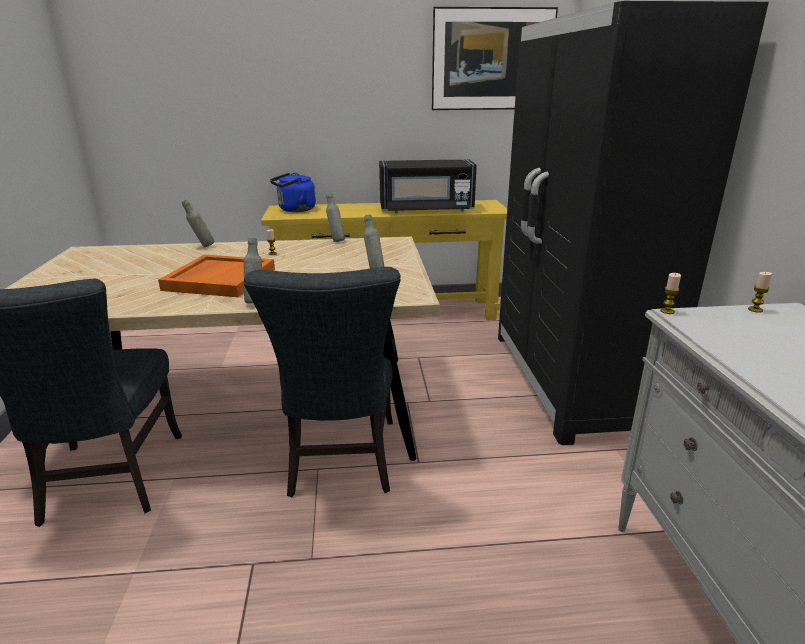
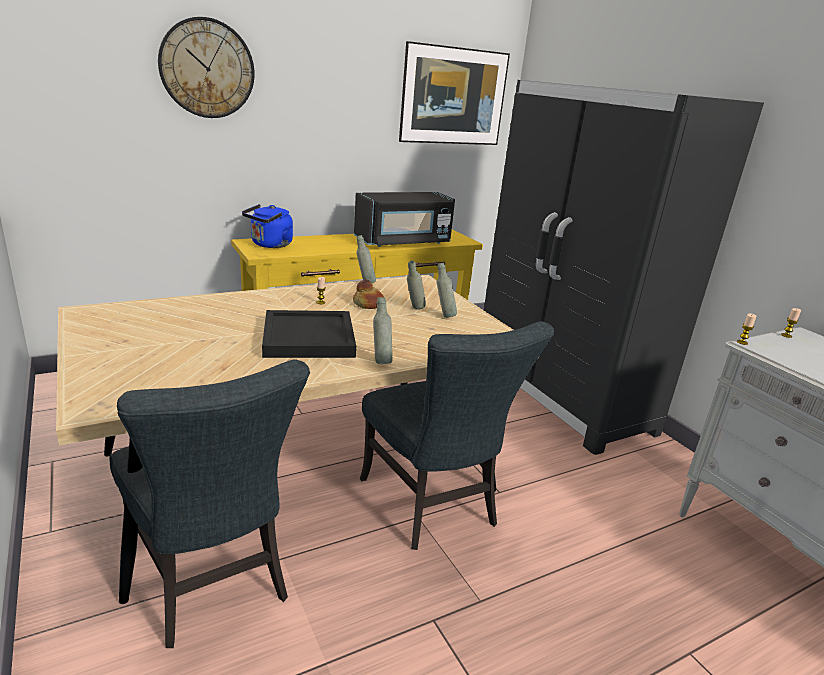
camera: 25 degrees left, 0 degrees up
orange tray [158,255,275,297] -> black tray [262,310,356,358]
grey bottle [182,200,214,247] -> grey bottle moved to [407,260,426,310]
none -> wall clock [158,17,255,118]
none -> bread [353,279,384,309]

